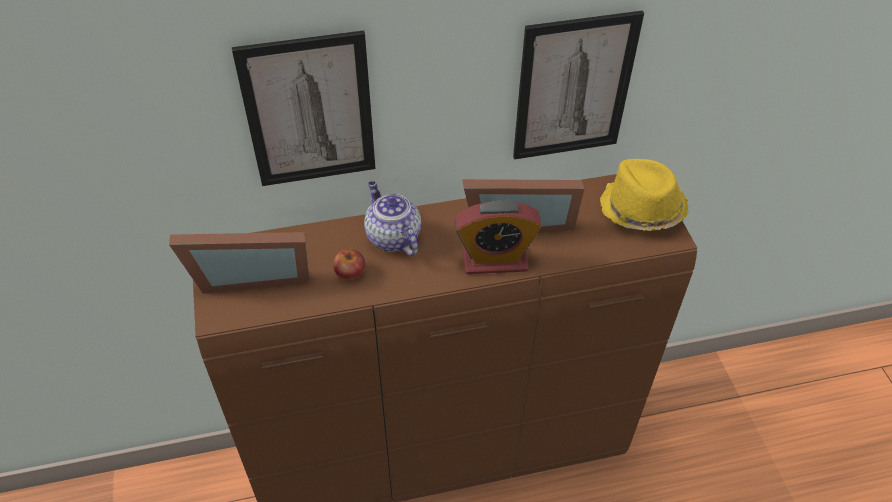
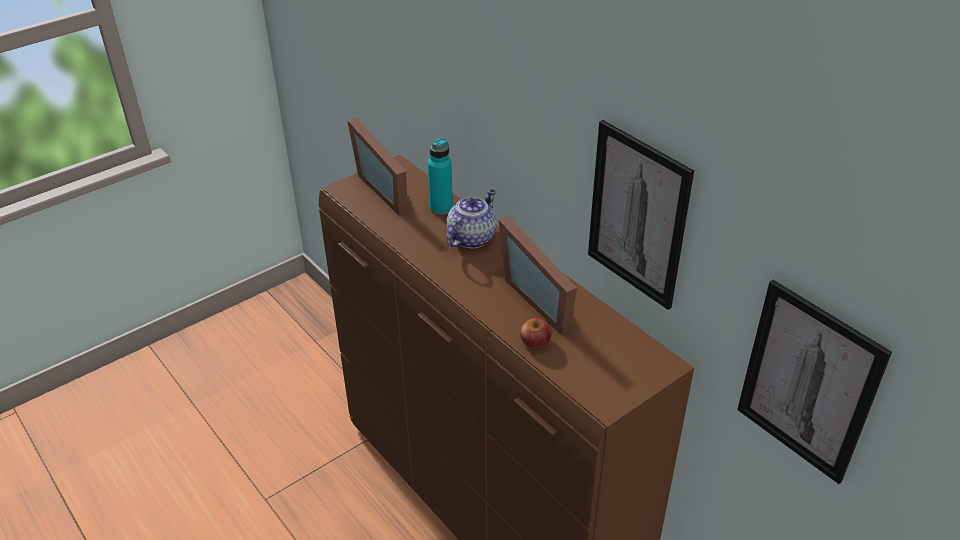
camera: 65 degrees right, 10 degrees down
picture [232,30,376,186] -> picture moved to [737,280,892,484]
apple [333,249,365,280] -> apple moved to [520,318,552,349]
alarm clock [455,200,542,274] -> none
yellow hat [600,159,689,231] -> none
none -> turquoise bottle [428,138,453,215]

